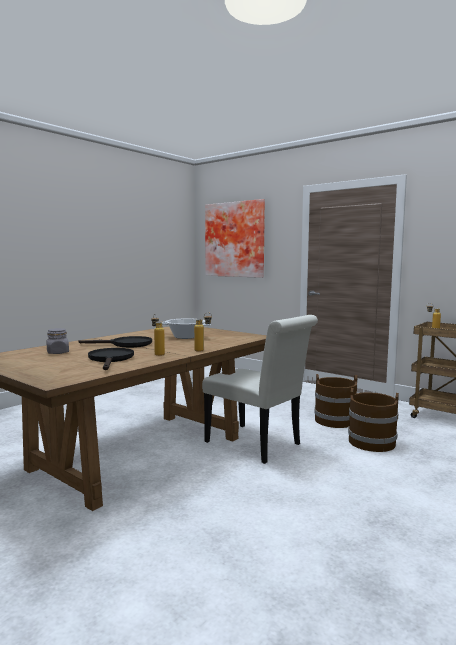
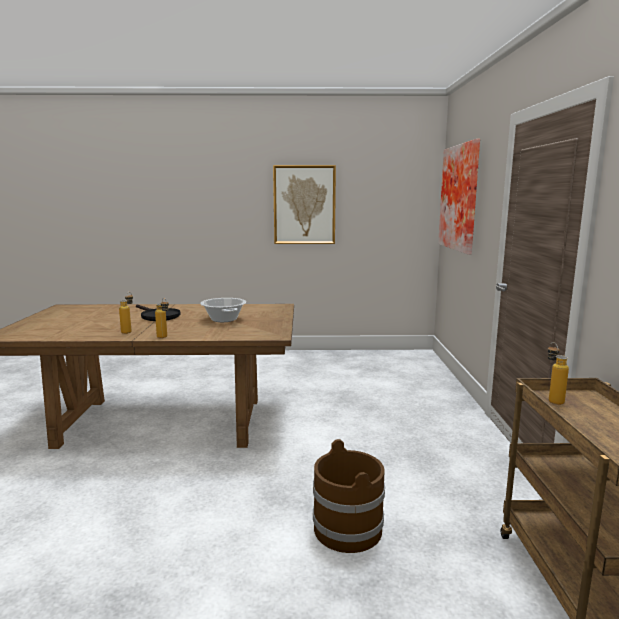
camera: 50 degrees right, 5 degrees up
grey jar [47,328,69,354] -> none
black frying pan [88,348,134,370] -> none
white chair [202,315,318,464] -> none
brown bucket [314,374,357,428] -> none
none -> picture [273,165,336,244]

